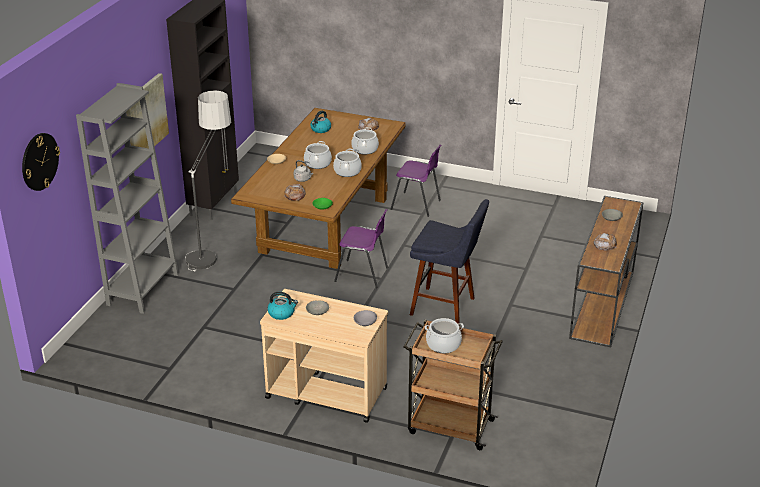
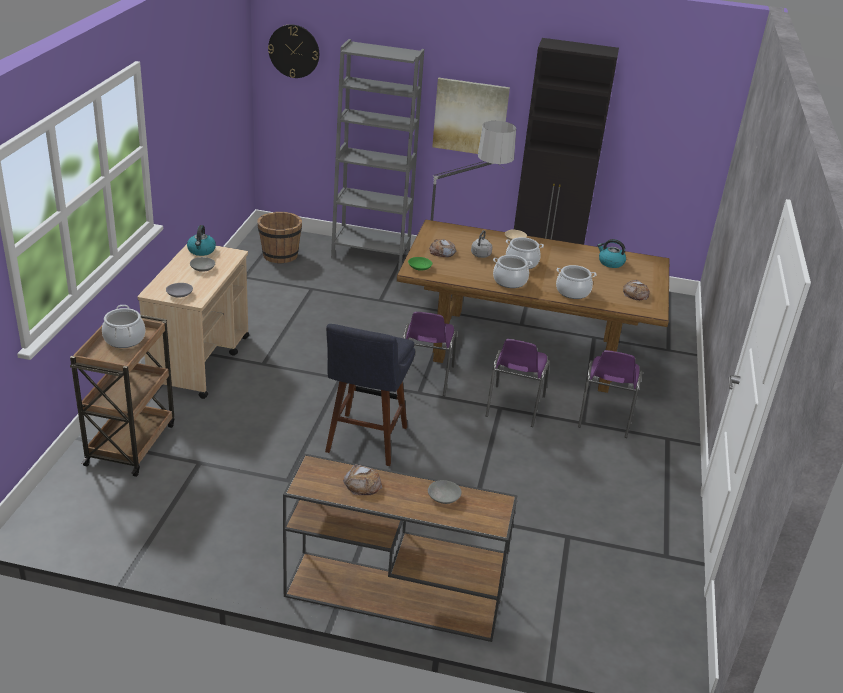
camera: 80 degrees right, 0 degrees up
none -> brown bucket [257,212,302,264]
none -> purple chair [486,339,550,427]

